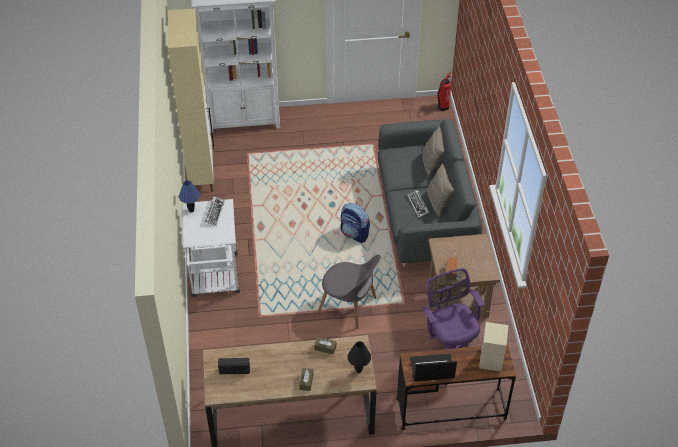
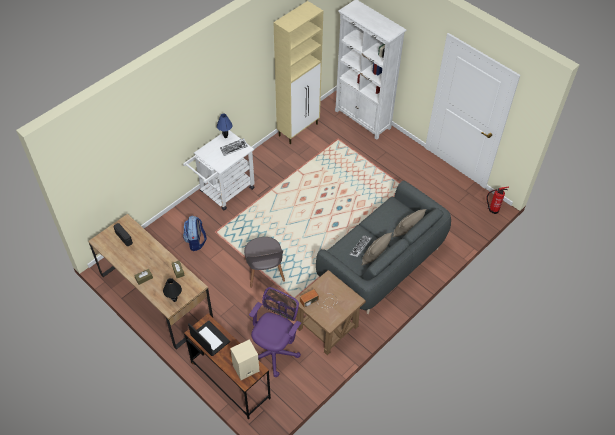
camera: 50 degrees right, 5 degrees up
backpack [341,203,370,243] -> backpack moved to [183,216,207,251]

